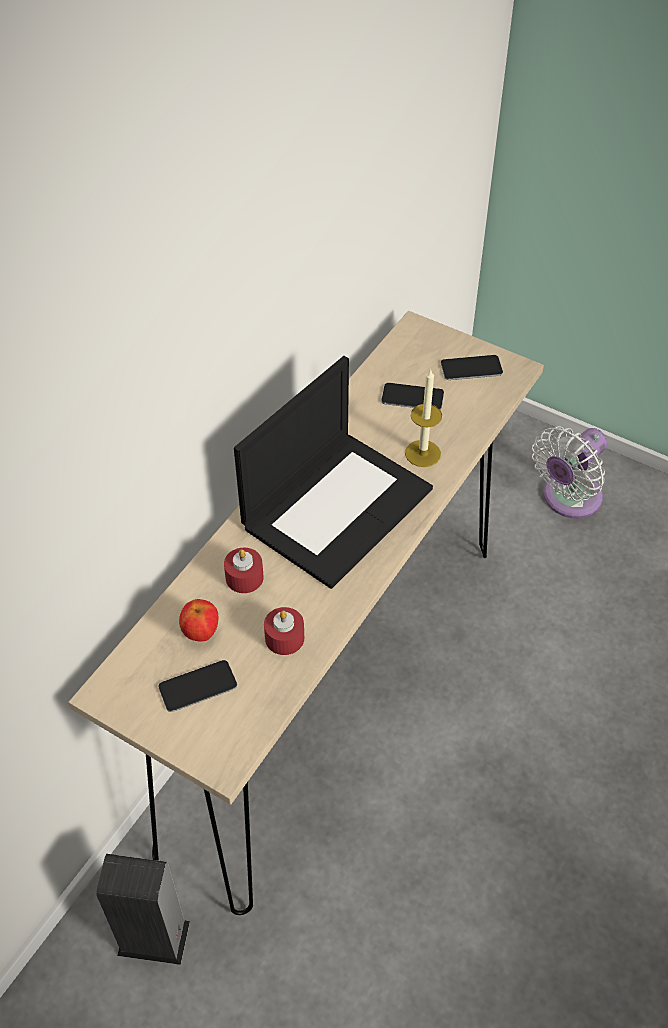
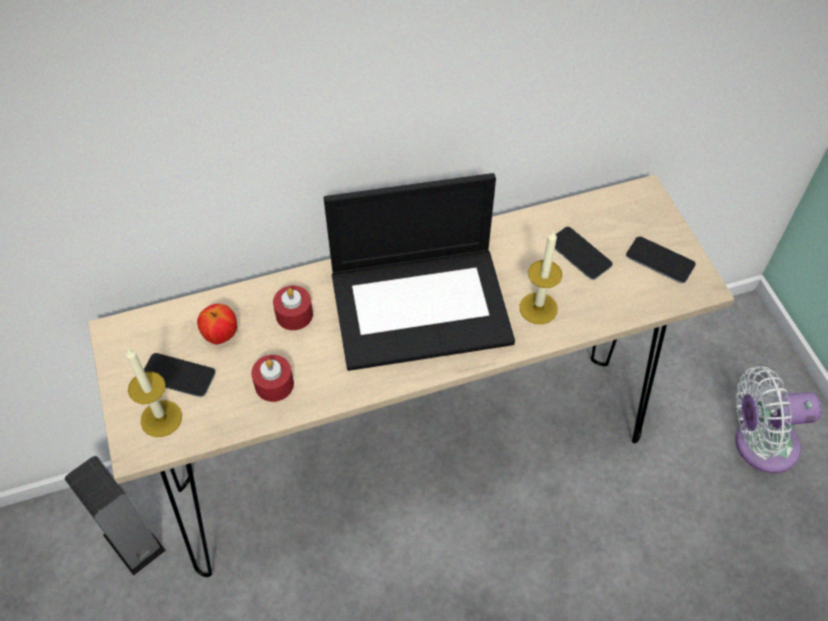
camera: 40 degrees right, 5 degrees up
none -> candle [126,349,182,437]

